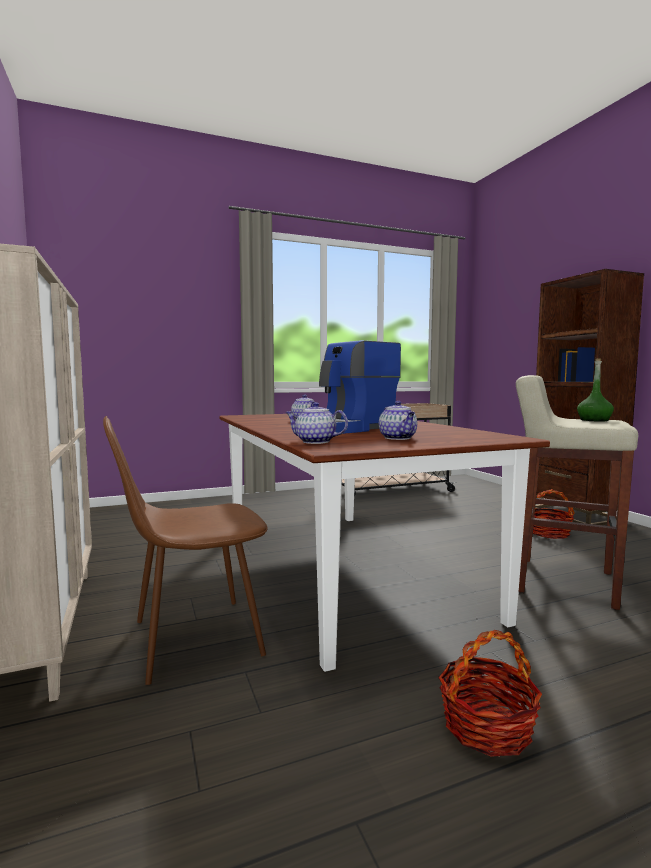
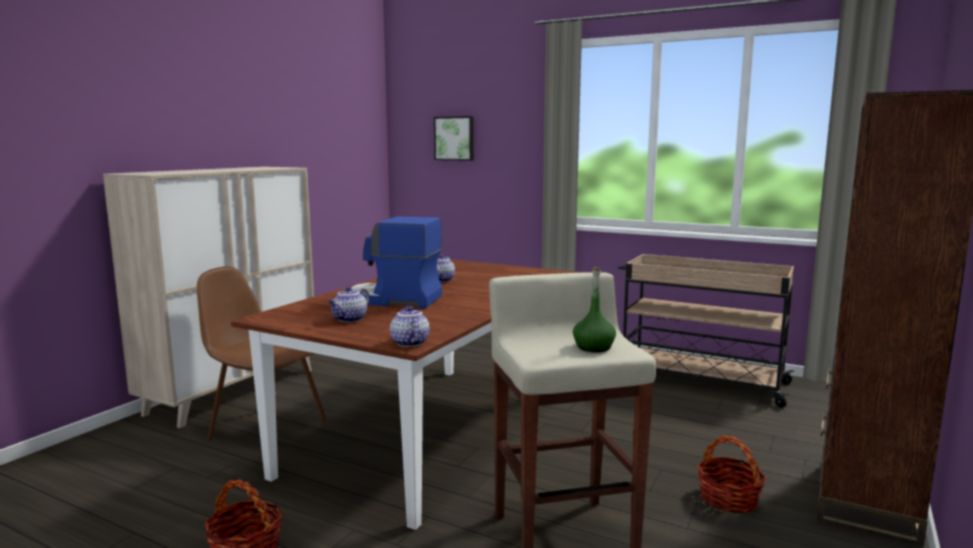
camera: 50 degrees right, 5 degrees up
teapot [285,402,348,444] -> teapot moved to [390,306,430,347]
none -> picture [434,116,474,161]

